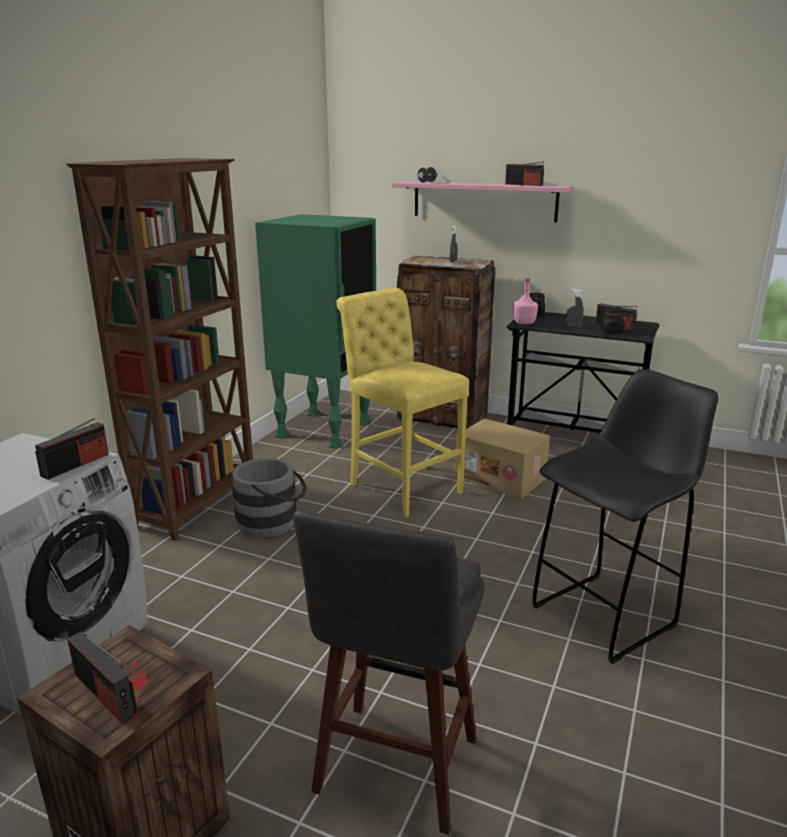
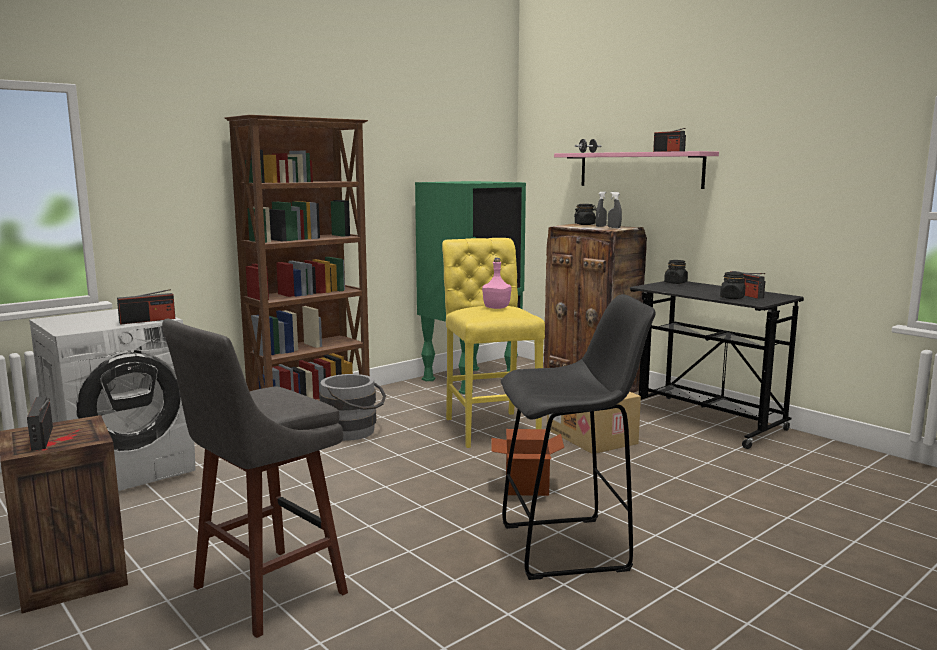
camera: 25 degrees right, 10 degrees down
pink bottle [513,278,538,324] -> pink bottle moved to [482,258,511,309]
grey spray bottle [566,289,584,327] -> grey spray bottle moved to [608,192,622,228]
none -> cardboard box [491,429,564,496]
none -> black jar [574,204,597,225]

